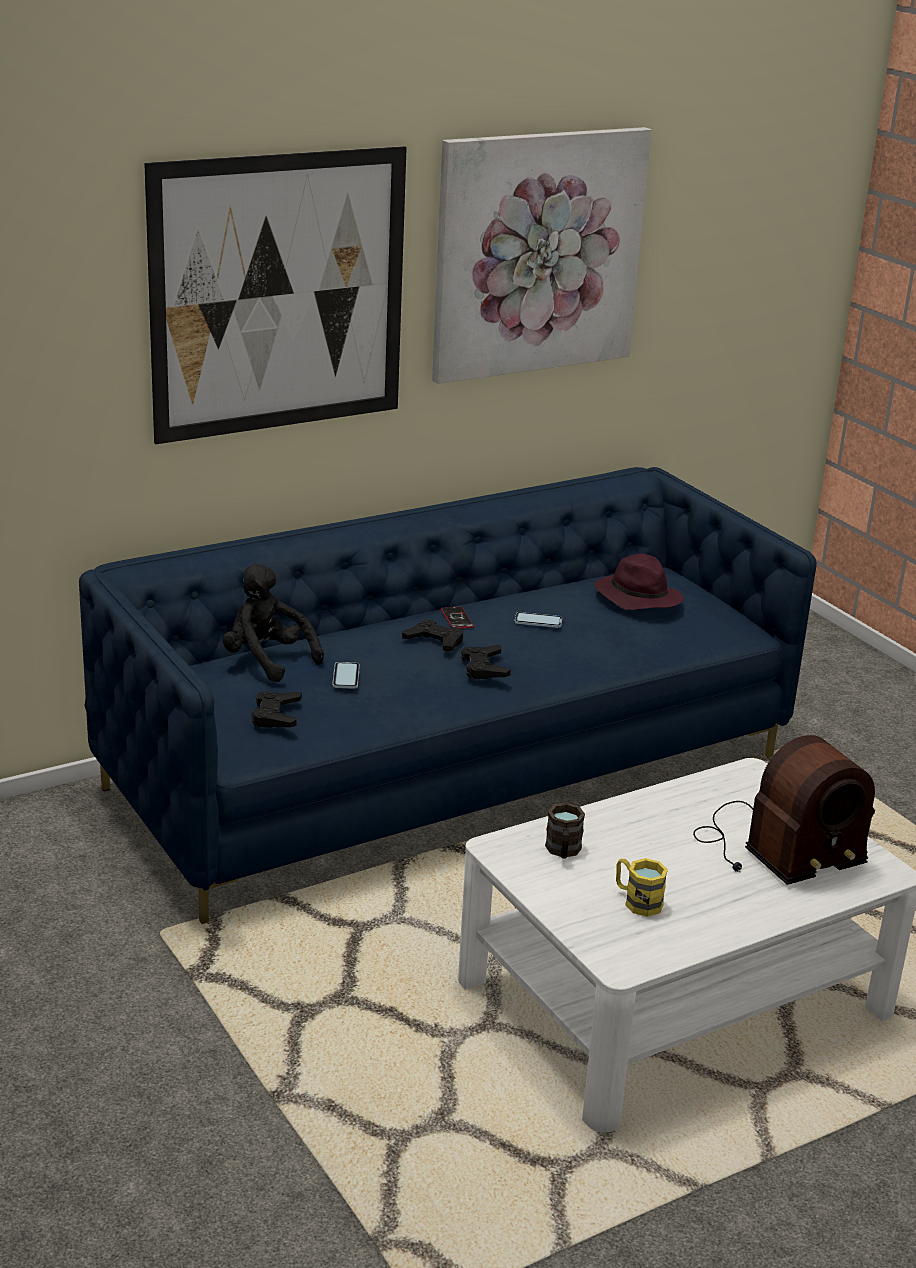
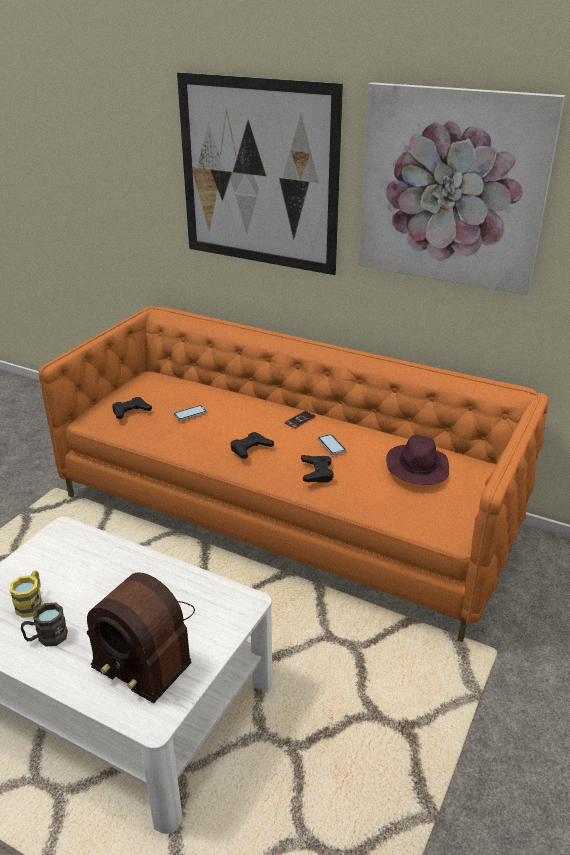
camera: 60 degrees right, 5 degrees up
blue sofa [79,467,817,924] -> orange sofa [38,306,549,642]
black plush toy [222,564,324,682] -> none
black game controller [402,619,463,652] -> black game controller moved to [301,455,334,482]
brown mug [545,803,585,859] -> brown mug moved to [21,603,68,647]

